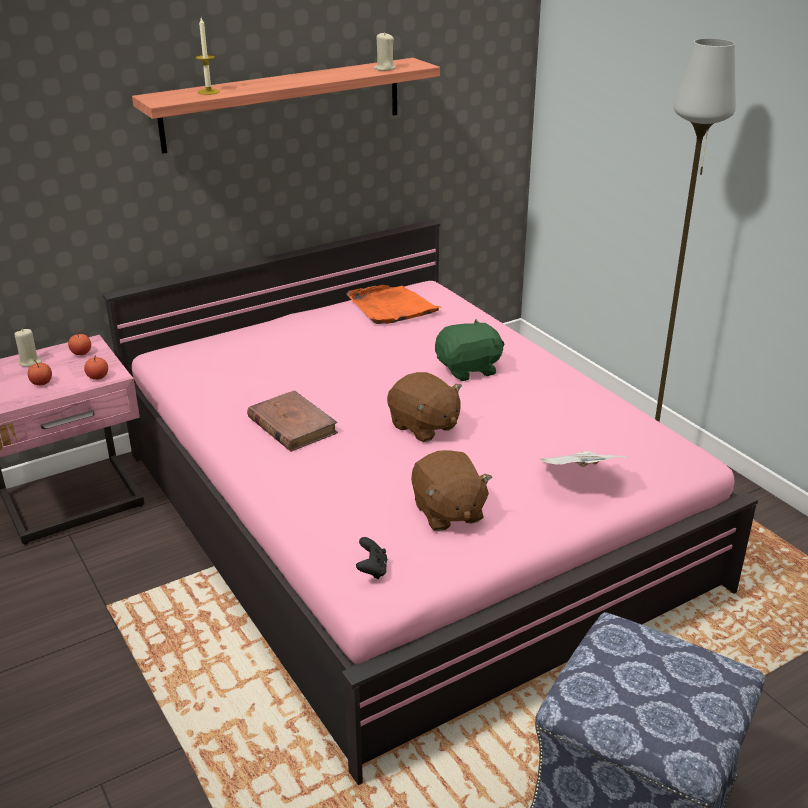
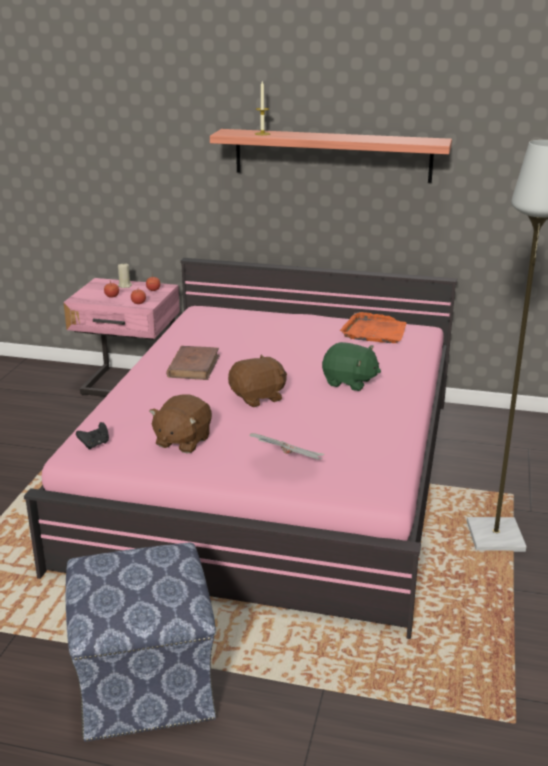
camera: 45 degrees right, 5 degrees down
beige candle [373,32,396,71] -> none
brown plush toy [387,372,462,442] -> brown plush toy turned 120 degrees counterclockwise [228,354,287,407]

